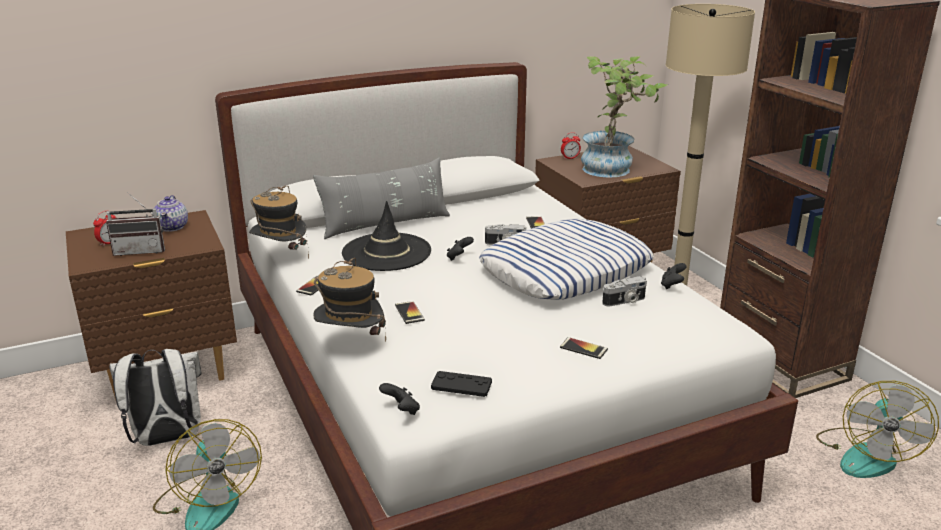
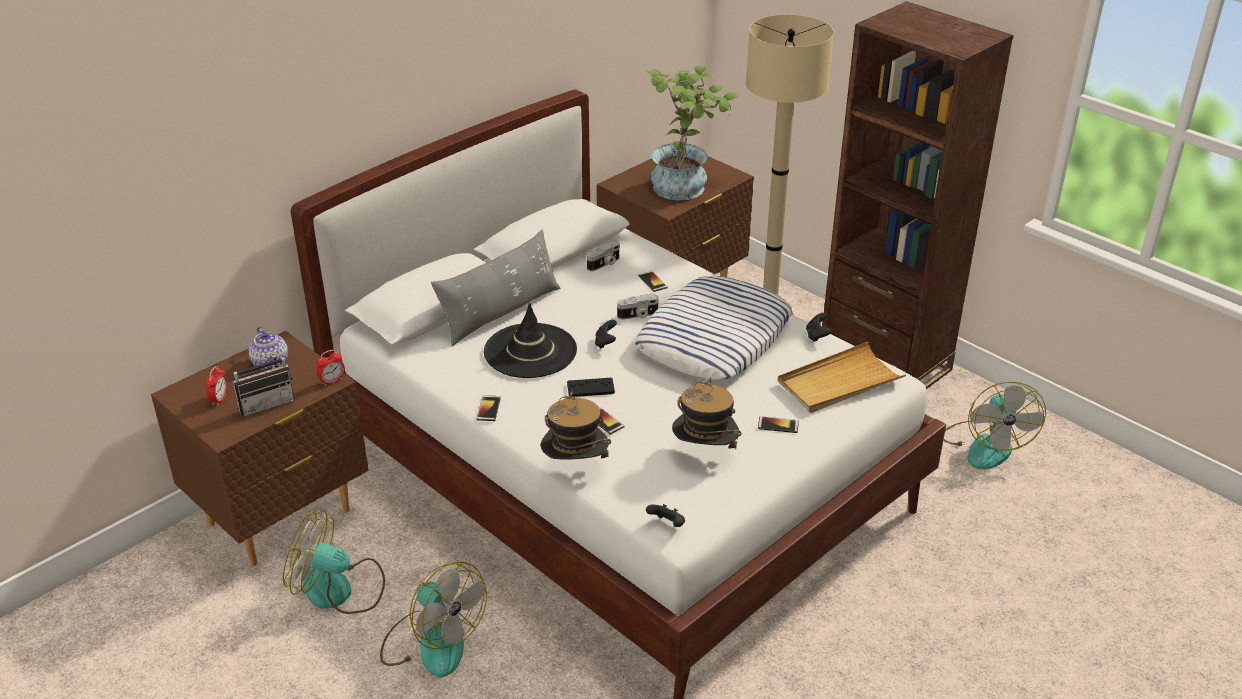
camera: 20 degrees left, 10 degrees up
white backpack [109,349,202,446] -> fan [283,510,385,614]
hat [249,186,309,259] -> hat moved to [672,378,742,450]
black game controller [431,371,492,397] -> black game controller moved to [567,378,615,397]
alarm clock [561,133,581,159] -> alarm clock moved to [316,350,345,386]
camera [602,276,647,306] -> camera moved to [587,241,620,271]
none -> beige tray [778,342,907,413]

